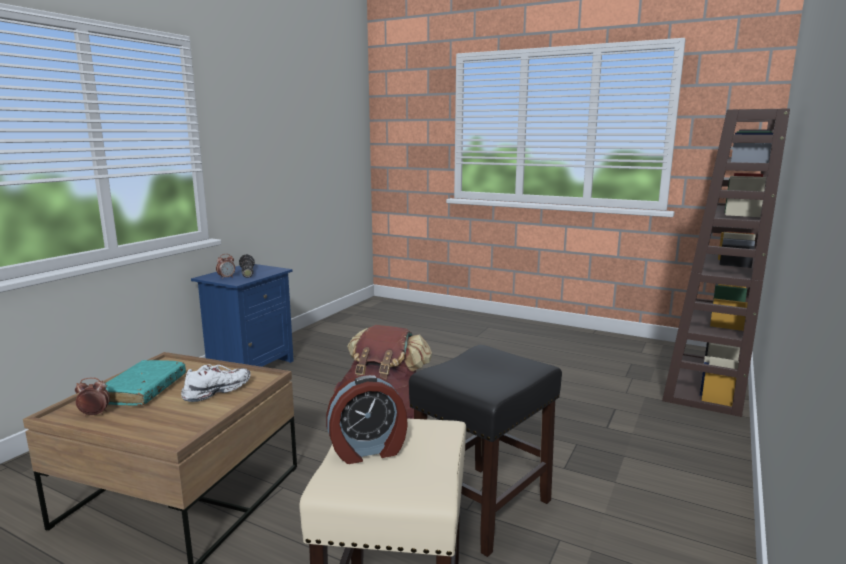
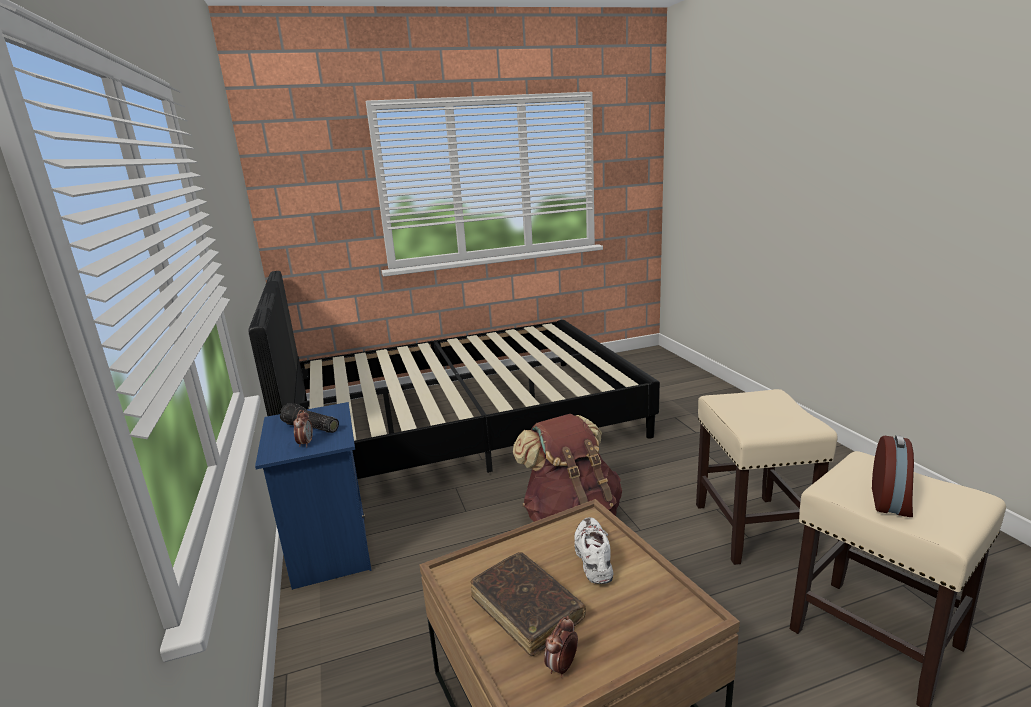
camera: 45 degrees left, 5 degrees up
turquoise book [105,360,186,406] -> brown book [471,552,586,656]
black stool [409,345,562,557] -> beige stool [696,389,838,565]
brown bookcase [662,108,790,417] -> none
none -> black bed [249,271,660,479]

